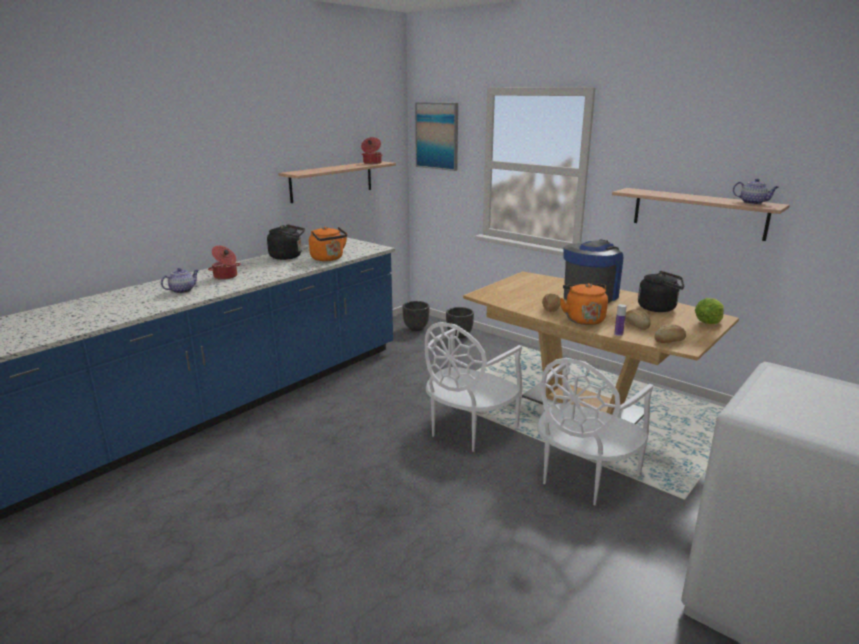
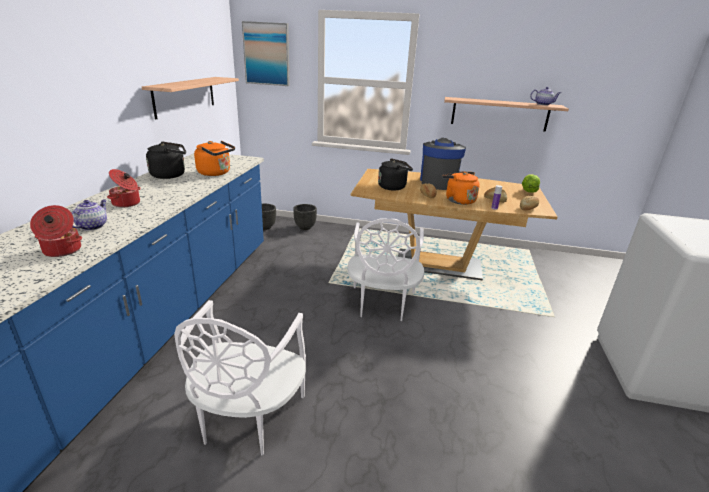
camera: 30 degrees left, 5 degrees up
cooking pot [361,137,383,164] -> cooking pot moved to [30,205,82,257]
white chair [537,358,653,505] -> white chair moved to [174,300,306,455]
black kettle [638,271,684,312] -> black kettle moved to [378,158,413,190]

